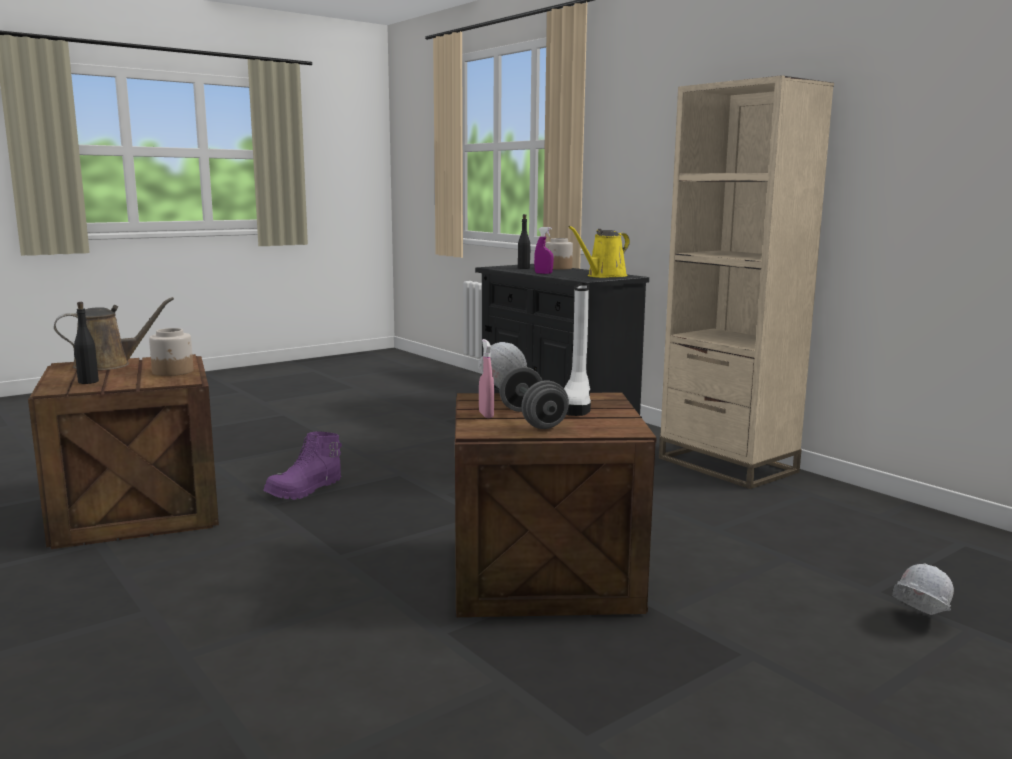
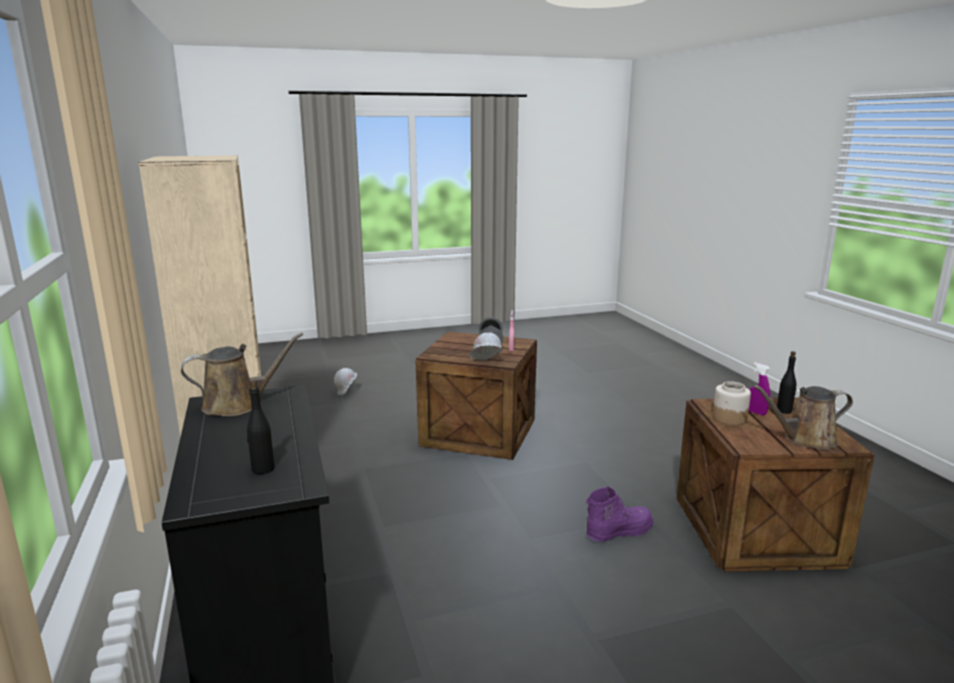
camera: 160 degrees left, 5 degrees up
purple spray bottle [534,227,554,274] -> purple spray bottle moved to [749,362,770,416]
jar [546,238,573,270] -> none
white boot [564,283,591,416] -> none
yellow watering can [568,226,630,278] -> brown watering can [181,332,303,416]

